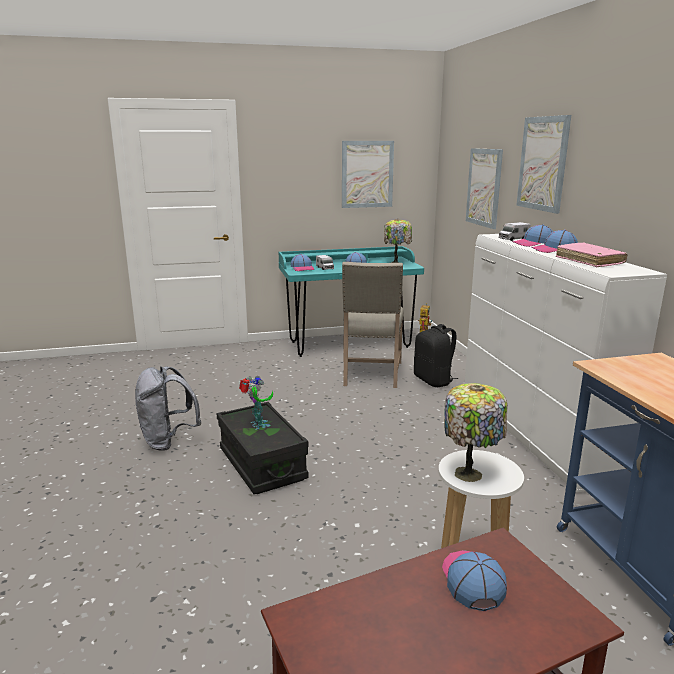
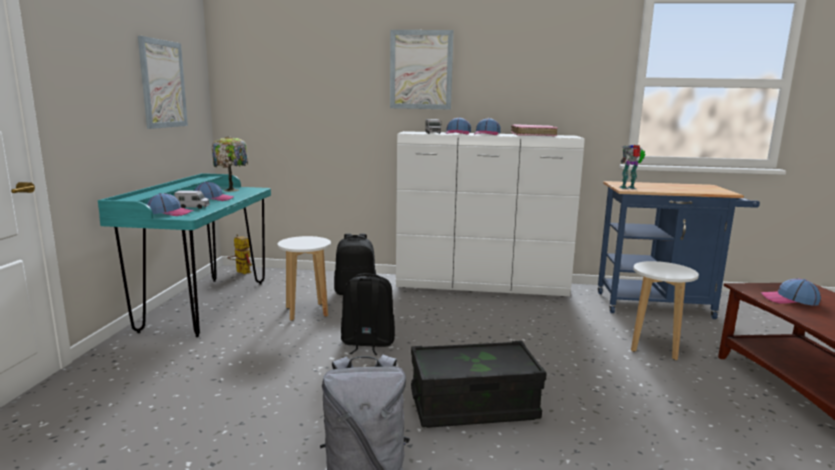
camera: 70 degrees left, 5 degrees down
toy robot [239,376,273,430] -> toy robot moved to [619,145,646,189]
beige chair [342,262,404,388] -> white stool [278,236,331,321]
table lamp [444,383,508,482] -> none
picture [466,148,503,229] -> none
none -> black backpack [341,273,395,355]

